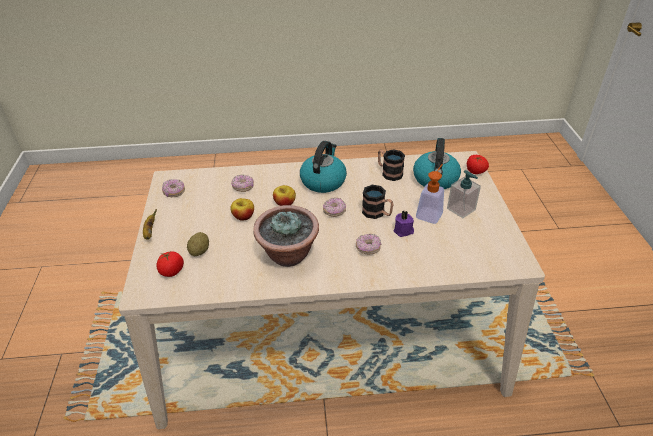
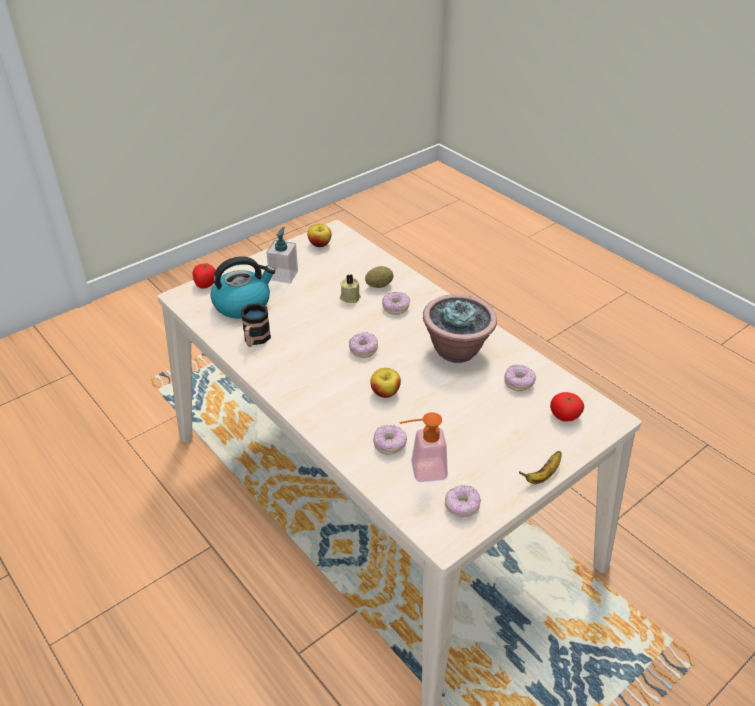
camera: 125 degrees left, 0 degrees up
potato [187,232,209,256] -> potato moved to [365,266,393,288]
apple [230,198,254,221] -> apple moved to [307,224,332,247]
kettle [300,141,347,193] -> none
mug [362,185,393,219] -> none
purple candle [394,211,414,237] -> beige candle [340,274,361,303]
soap dispenser [416,164,444,224] -> soap dispenser moved to [400,412,448,482]
none -> donut [504,365,536,391]

